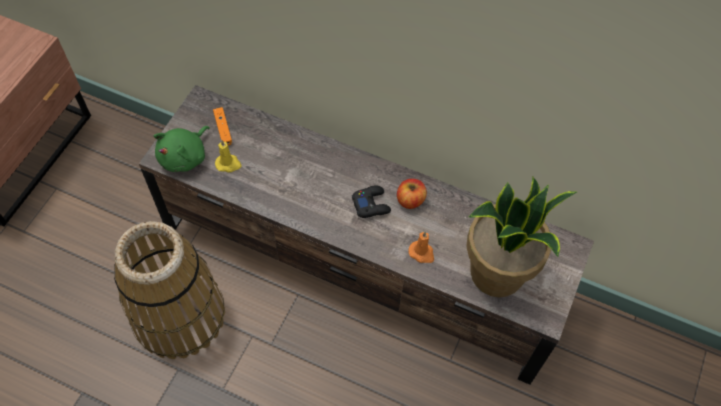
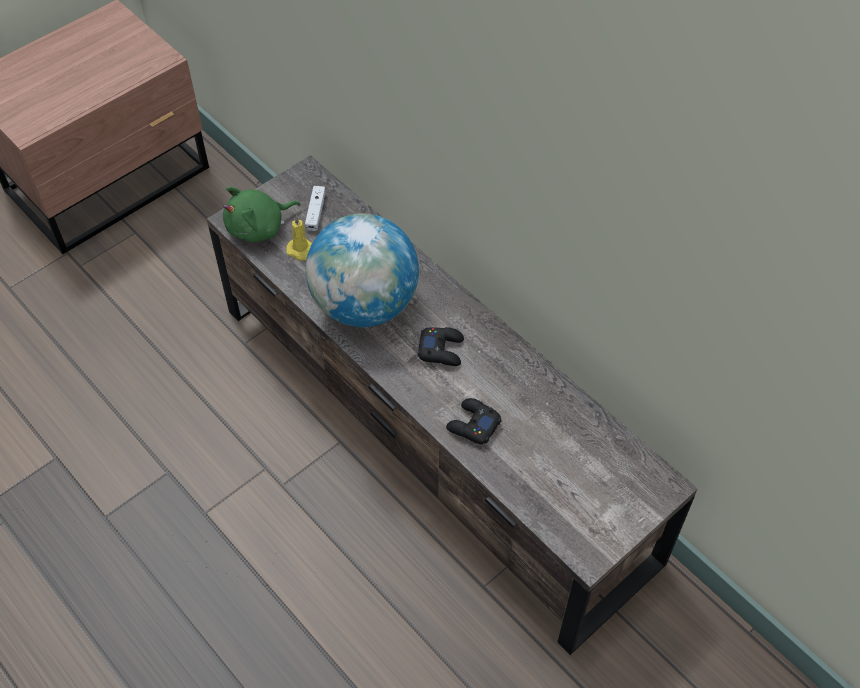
camera: 25 degrees right, 5 degrees down
basket [114,221,225,359] -> none
orange game controller [213,107,232,145] -> white game controller [305,186,326,231]
apple [397,179,427,209] -> none
orange candle [408,231,434,263] -> black game controller [446,398,502,444]
potted plant [466,176,577,297] -> none
none -> globe [306,213,419,327]

